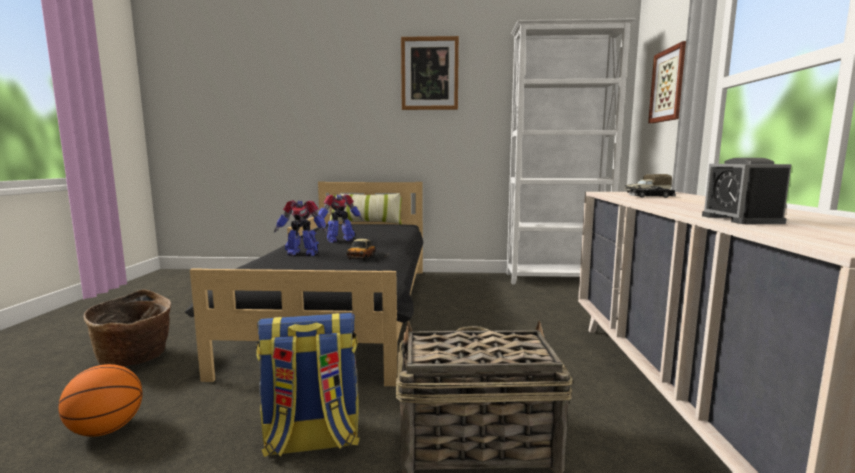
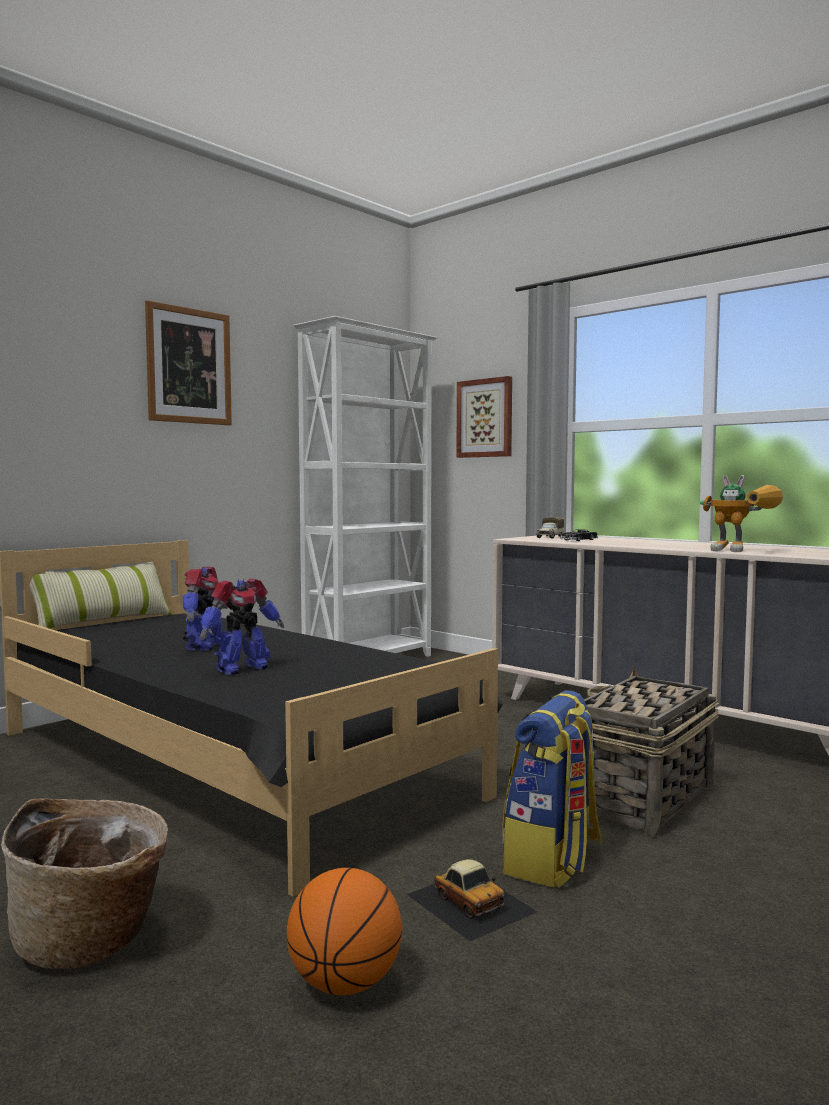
camera: 50 degrees left, 5 degrees down
toy car [333,239,388,265] -> toy car moved to [407,859,537,941]
alarm clock [702,158,792,224] -> toy robot [700,475,783,552]

